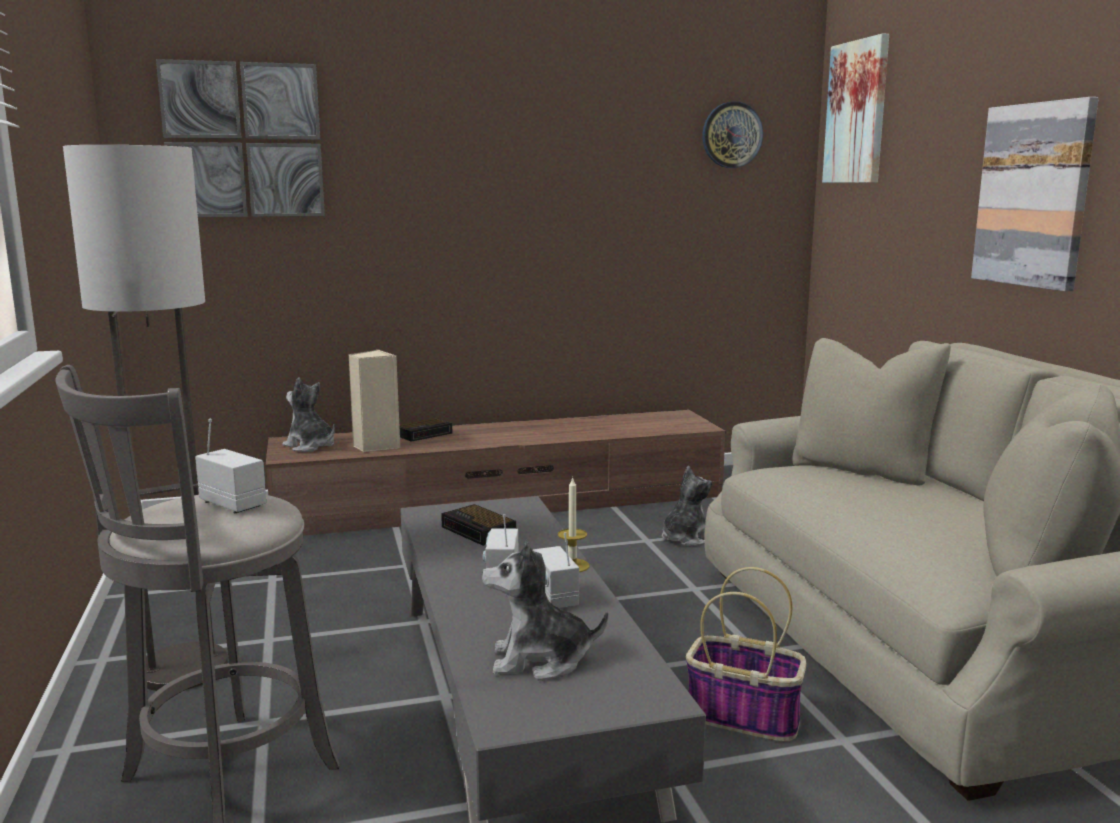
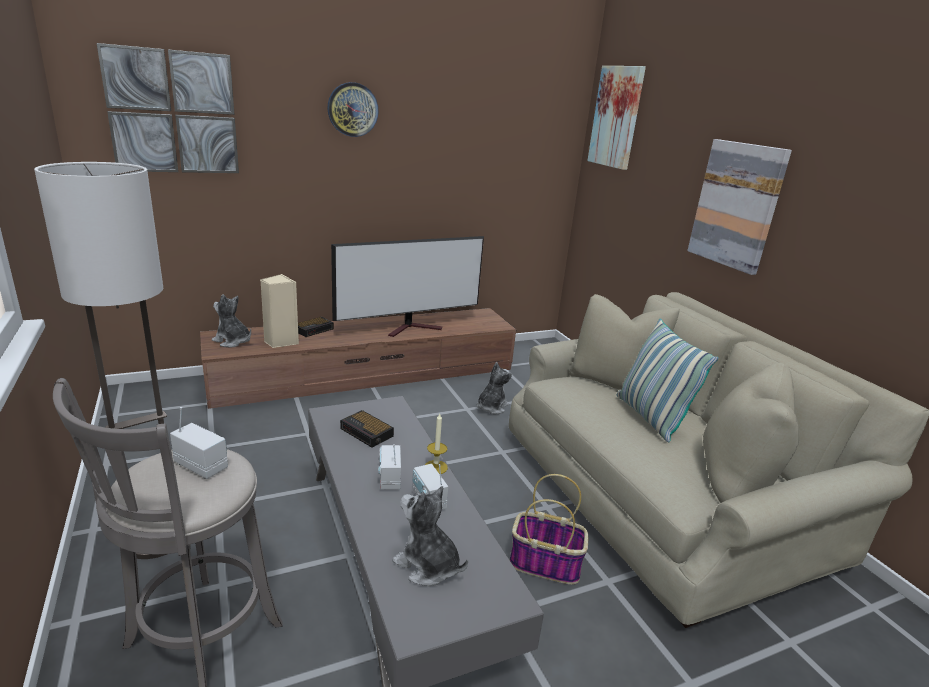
camera: 10 degrees left, 10 degrees up
plush toy [482,540,608,680] -> plush toy turned 45 degrees clockwise [392,486,468,586]
wall clock [702,101,763,168] -> wall clock moved to [327,82,379,137]
none -> television [331,236,484,337]
none -> pillow [617,318,718,442]

